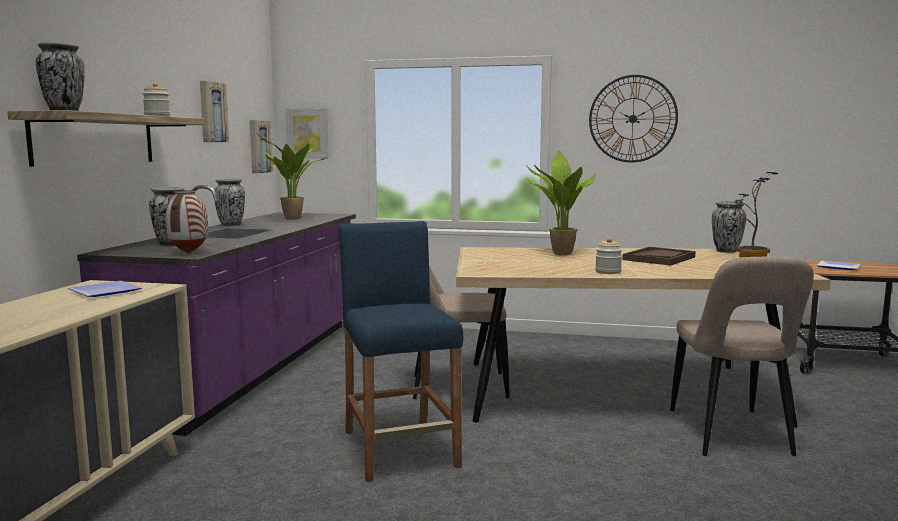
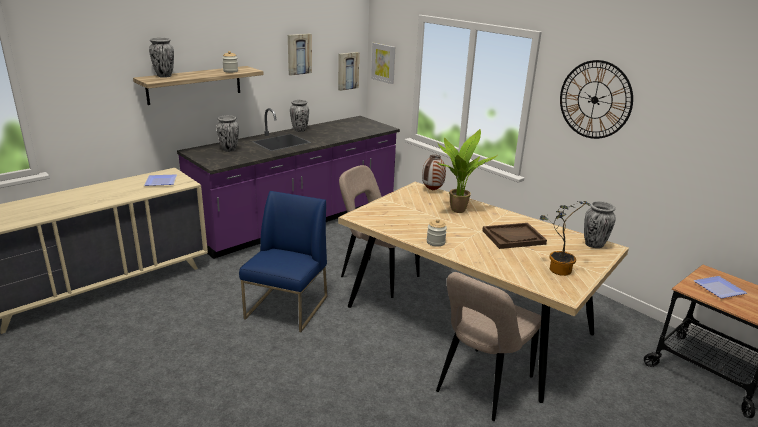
camera: 35 degrees right, 15 degrees up
vase [165,191,208,253] -> vase moved to [422,155,446,191]
potted plant [256,132,330,220] -> none
blue stool [338,221,463,482] -> blue chair [239,191,327,332]

